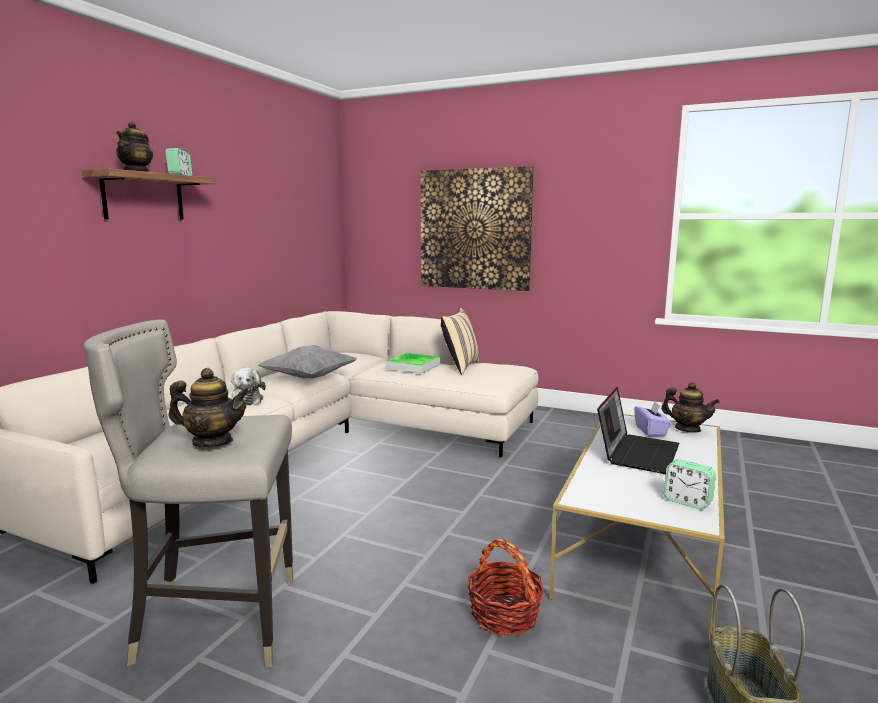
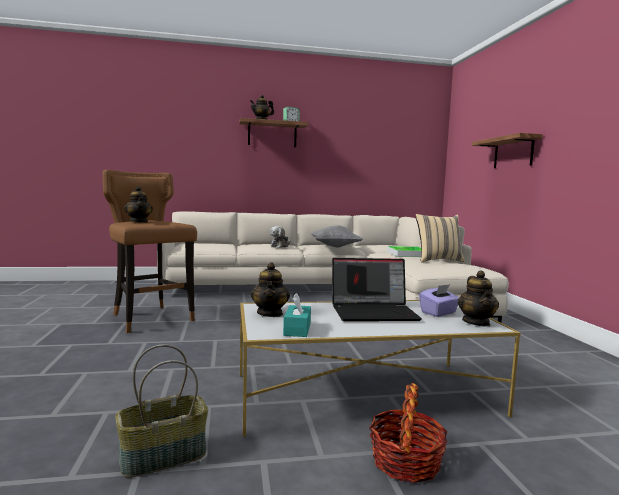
camera: 55 degrees right, 5 degrees down
grey stool [84,319,293,667] -> brown stool [103,170,197,333]
picture [421,166,534,291] -> shelf [471,133,543,168]
basket [467,539,545,635] -> basket moved to [369,383,448,483]
alarm clock [664,459,716,509] -> turquoise tissue box [283,293,311,337]
none -> teapot [250,262,290,317]

